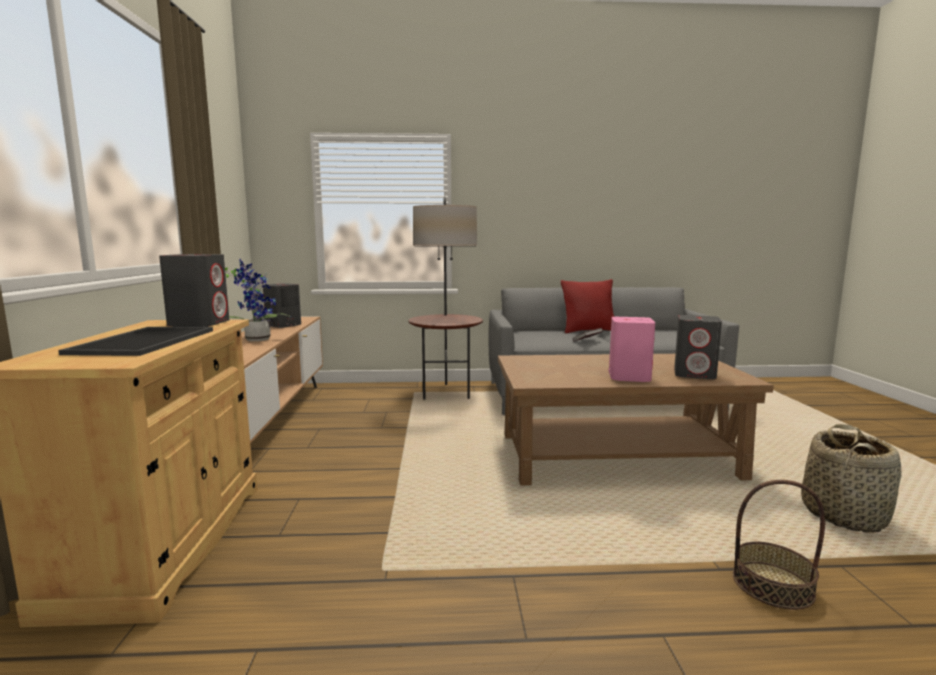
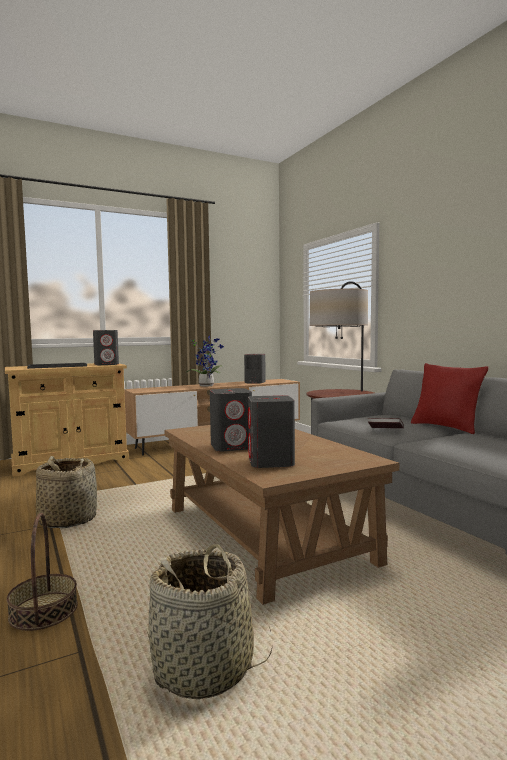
camera: 65 degrees right, 5 degrees down
pink speaker [608,317,655,382] -> grey speaker [210,388,252,452]
none -> basket [36,456,97,528]

